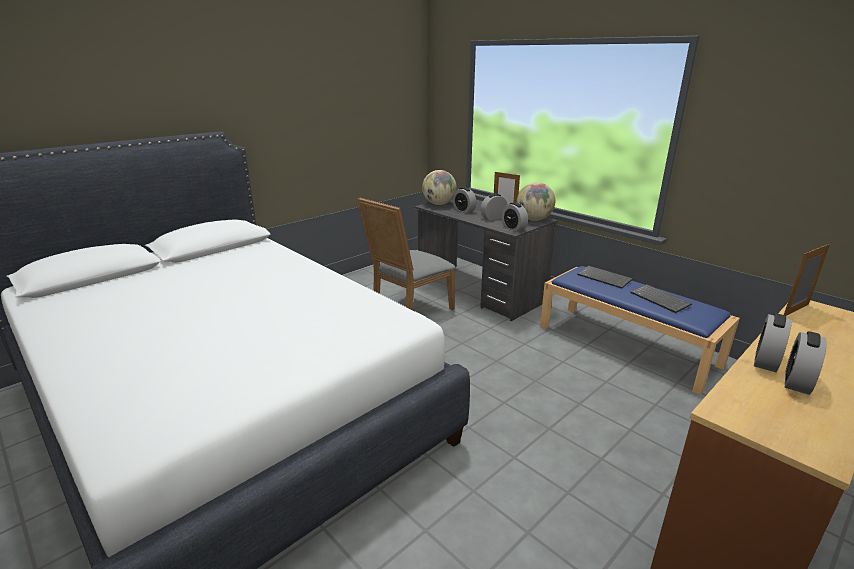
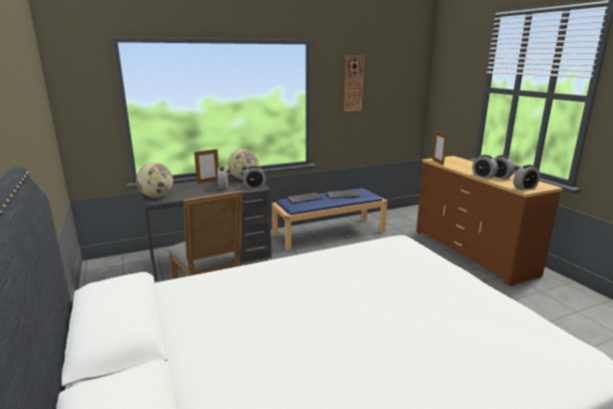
camera: 70 degrees left, 5 degrees down
alarm clock [453,187,476,213] -> alarm clock moved to [513,165,540,190]
none -> wall clock [344,55,364,112]

